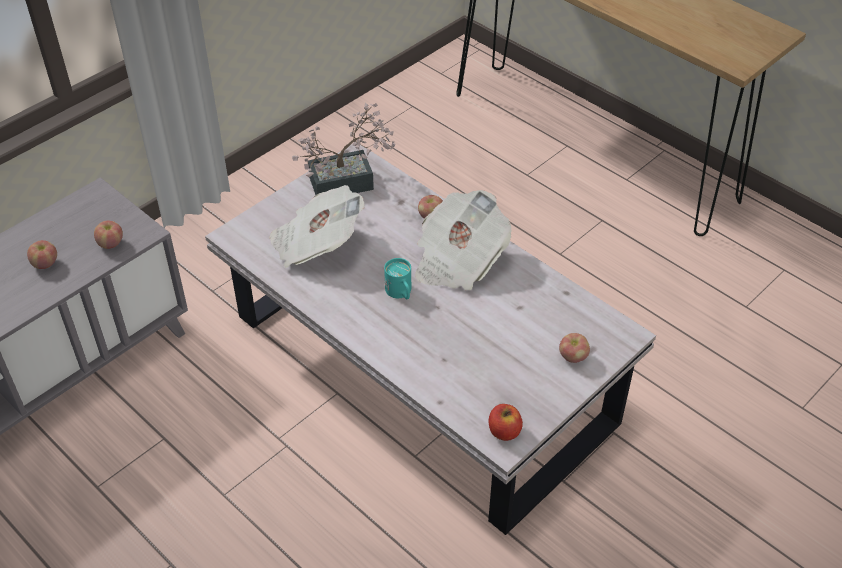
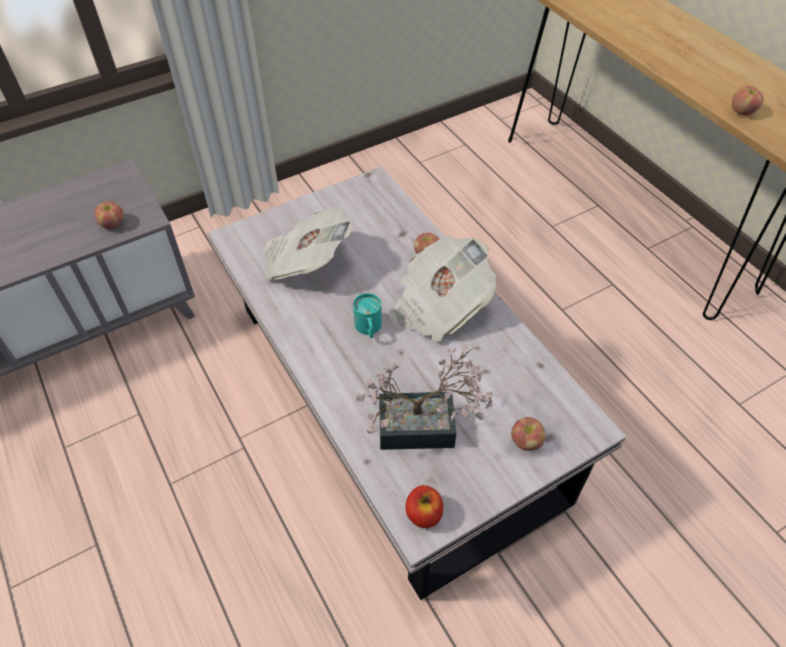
camera: 15 degrees right, 5 degrees up
apple [27,240,57,269] -> apple moved to [732,86,764,115]
potted plant [292,103,395,195] -> potted plant moved to [356,343,493,450]

